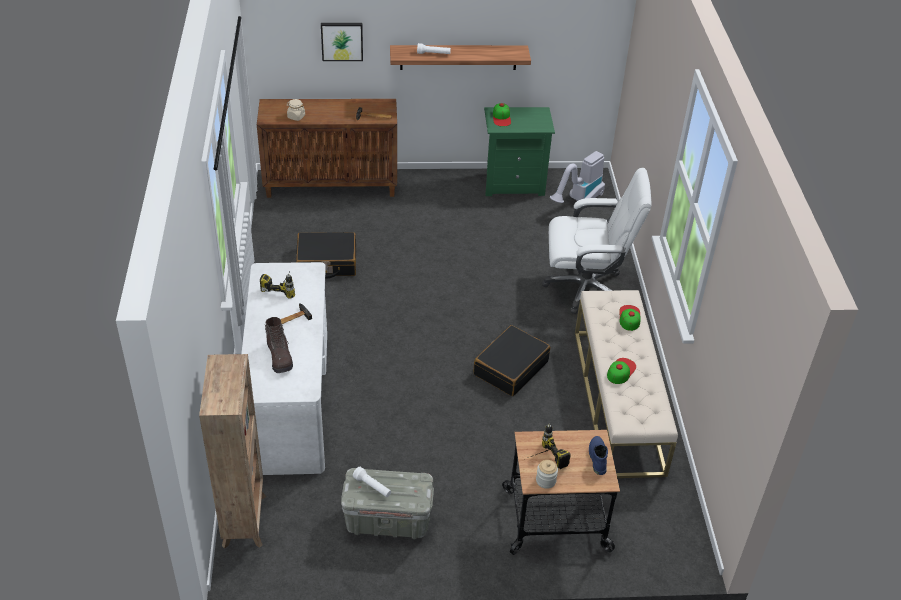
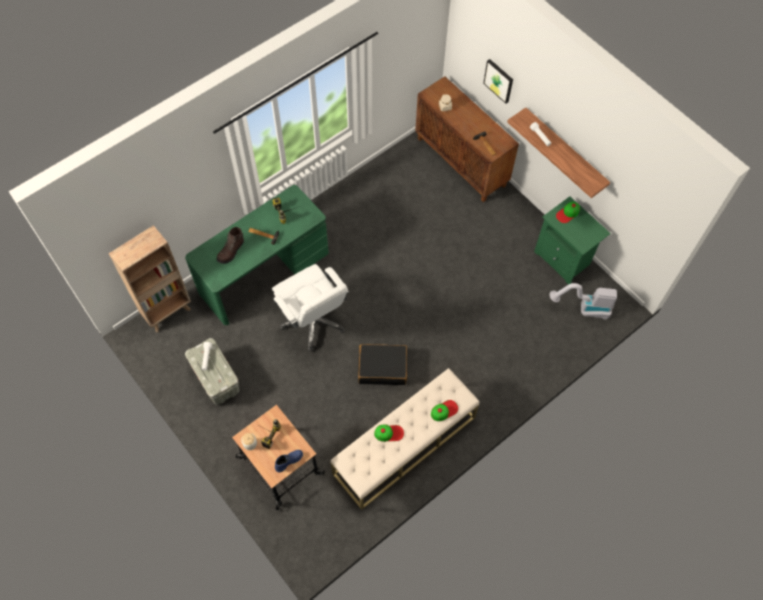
camera: 55 degrees right, 20 degrees up
white desk [241,262,327,475] -> green desk [185,185,329,325]
black suitcase [296,232,356,278] -> none
white office chair [542,168,651,314] -> white office chair moved to [272,264,349,351]

